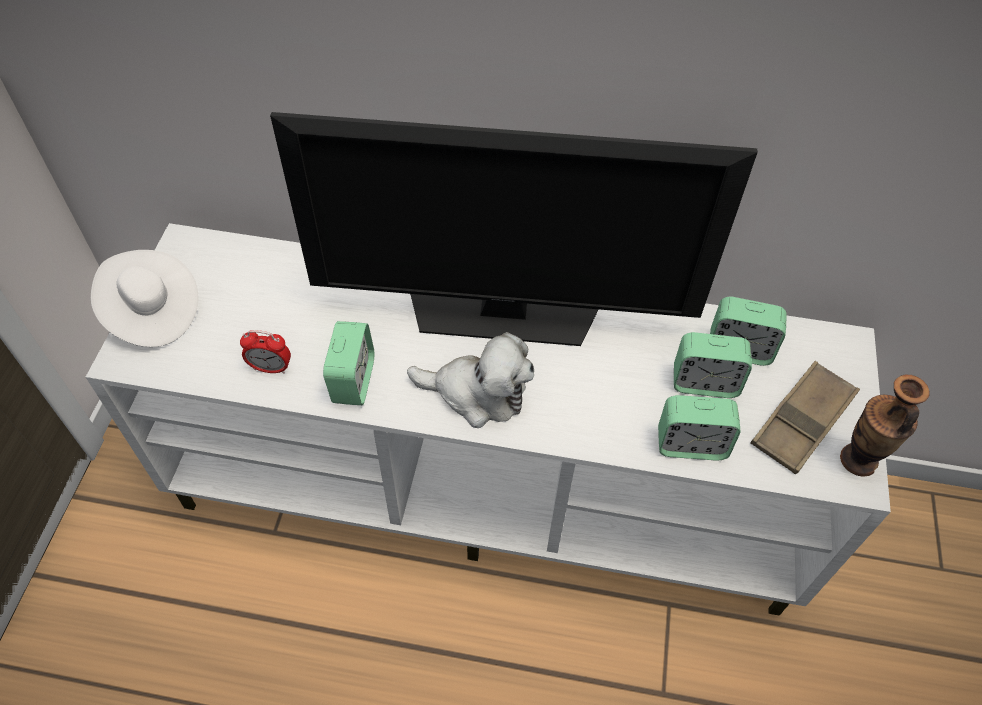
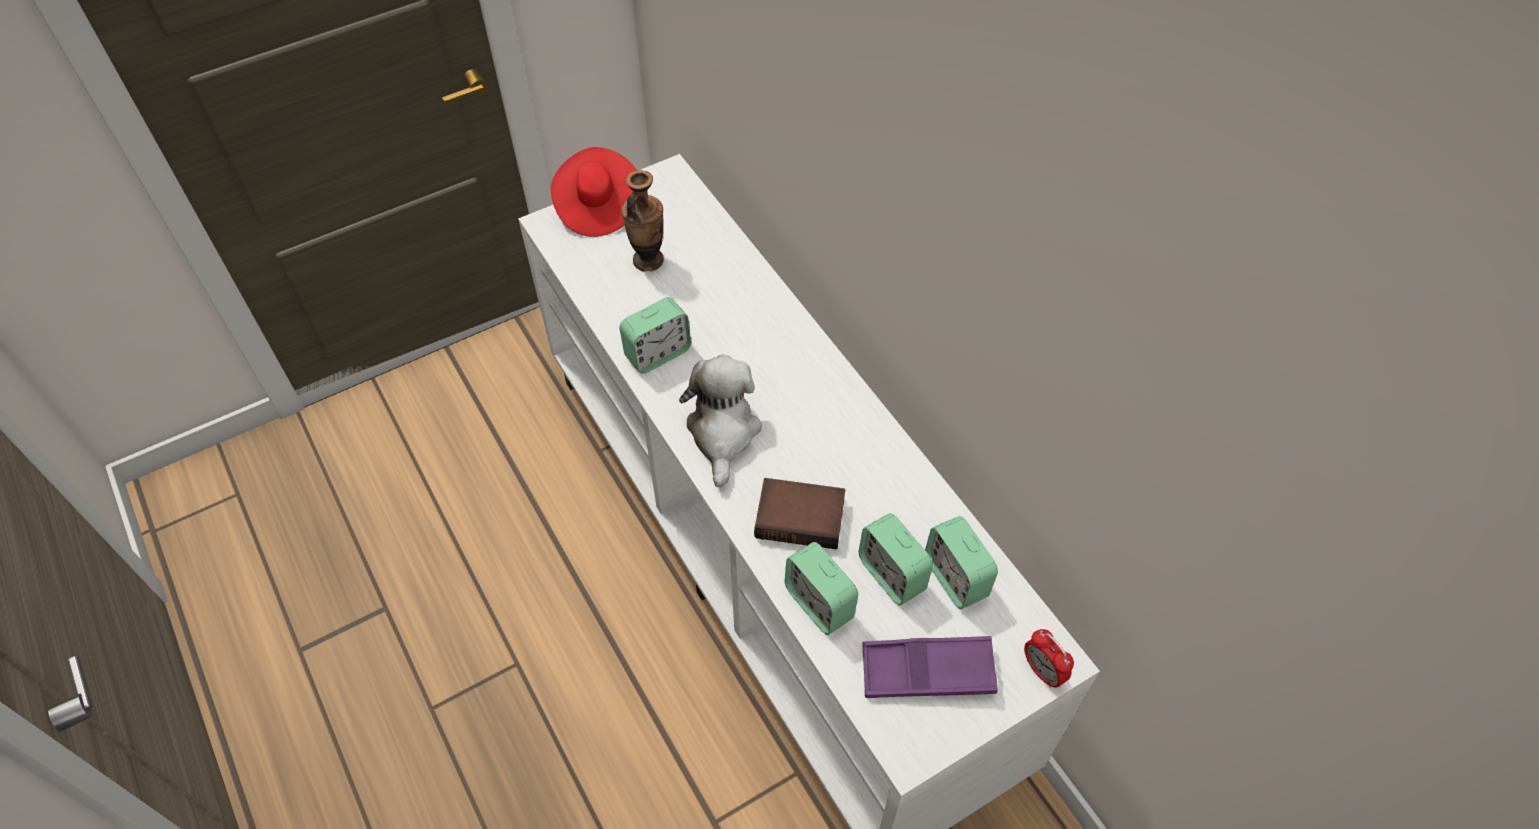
camera: 50 degrees right, 0 degrees up
white hat [91,250,199,347] -> red hat [551,147,637,237]
alarm clock [240,330,291,374] -> alarm clock moved to [1024,629,1074,688]
television [270,112,758,346] -> none
plush toy [407,332,534,428] -> plush toy turned 150 degrees counterclockwise [679,355,762,487]
brown tray [750,361,860,474] -> purple tray [862,636,998,698]
vase [840,374,930,477] -> vase moved to [621,170,664,271]
none -> book [754,478,845,549]

